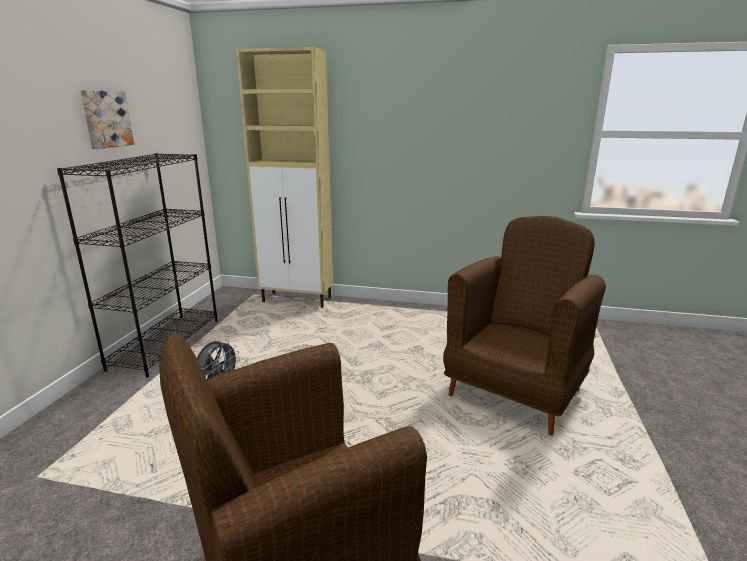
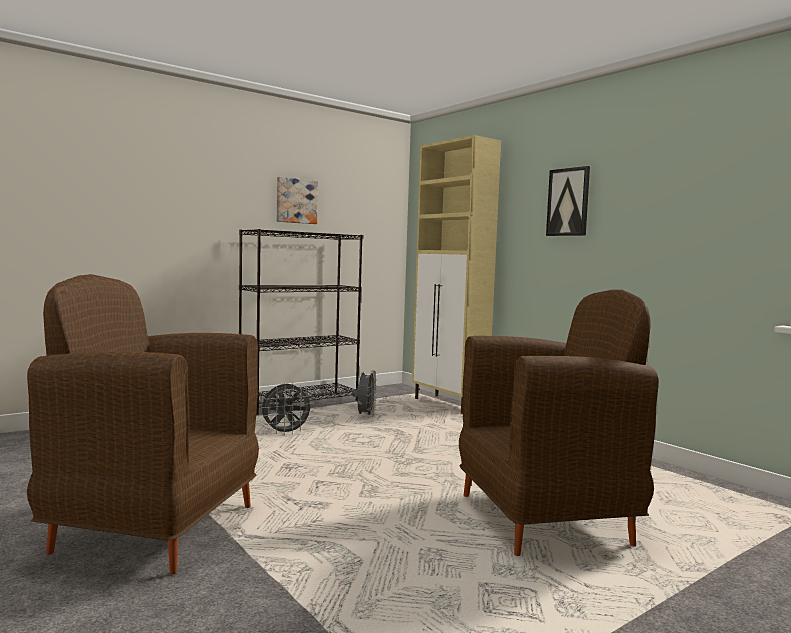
camera: 40 degrees right, 15 degrees down
none -> grey fan [352,370,377,417]
none -> picture [546,166,590,236]

